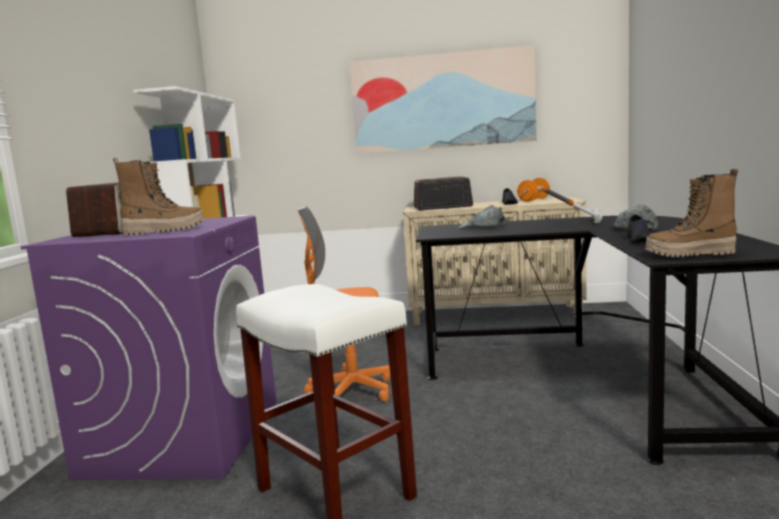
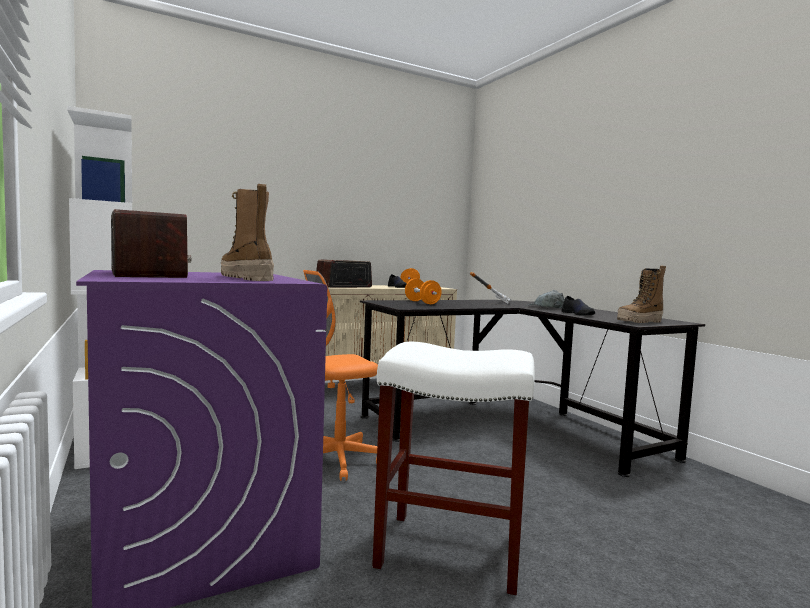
camera: 35 degrees left, 5 degrees down
boot [113,158,204,236] -> boot turned 75 degrees counterclockwise [221,184,274,281]
picture [349,45,537,154] -> none
grey cap [458,205,506,228] -> orange dumbbell [405,279,442,304]

